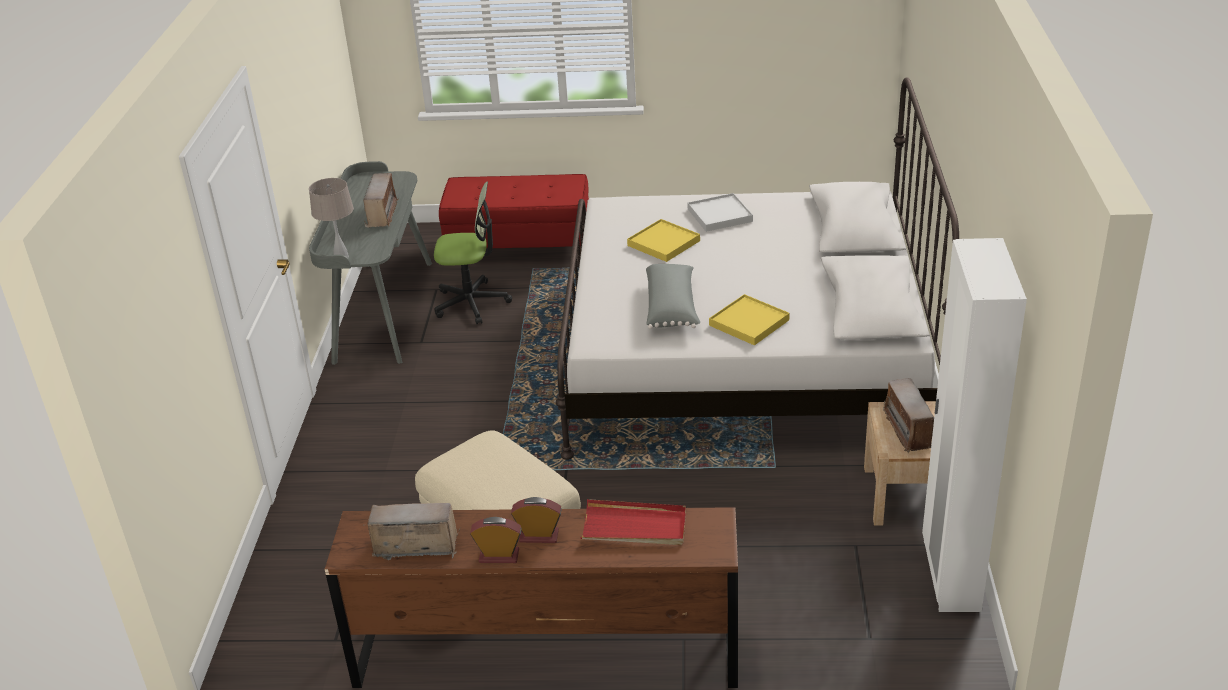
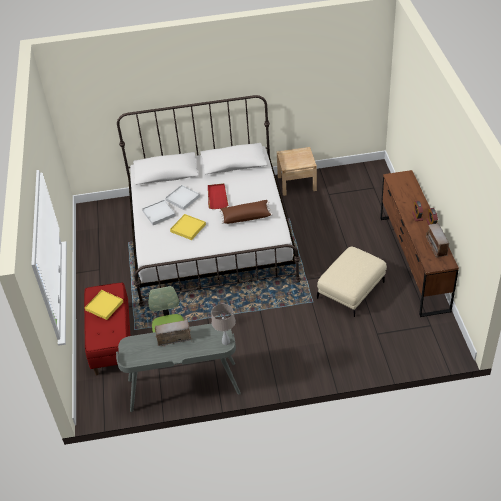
camera: 100 degrees left, 10 degrees up
red tray [580,499,686,545] -> red tray moved to [208,183,228,209]
grey pillow [646,264,700,329] -> brown pillow [219,200,273,224]
yellow tray [709,294,790,345] -> yellow tray moved to [85,290,123,320]
radio [883,378,934,453] -> none
white wardrobe [922,238,1027,612] -> none
none -> white tray [165,185,200,210]

